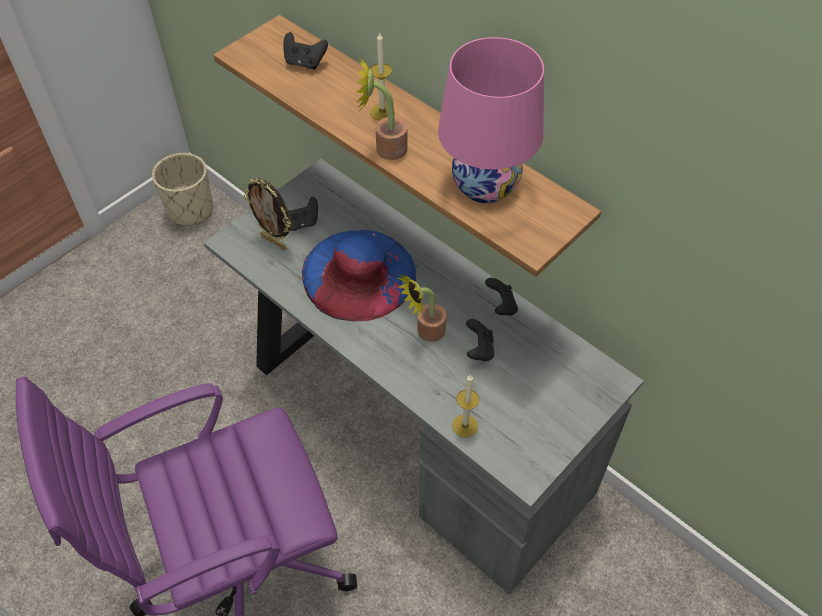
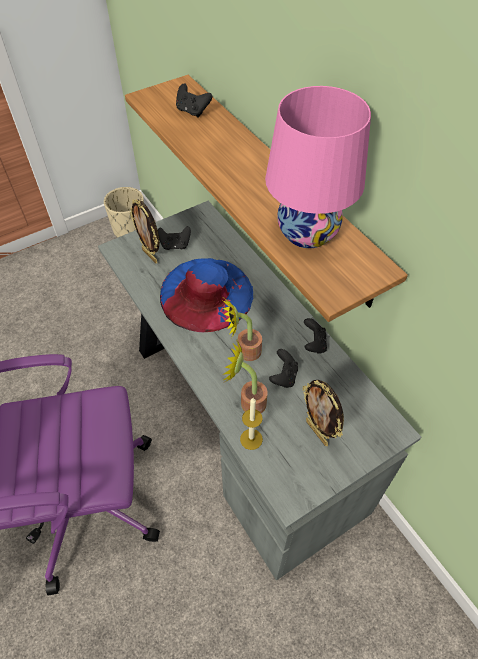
camera: 15 degrees right, 0 degrees up
potted plant [356,59,407,160] -> potted plant moved to [224,340,268,413]
candle [370,33,395,121] -> none
none -> picture frame [303,380,344,446]

